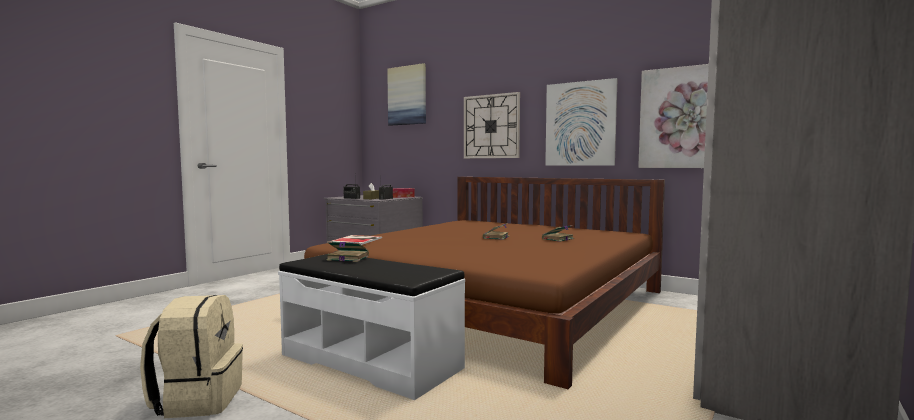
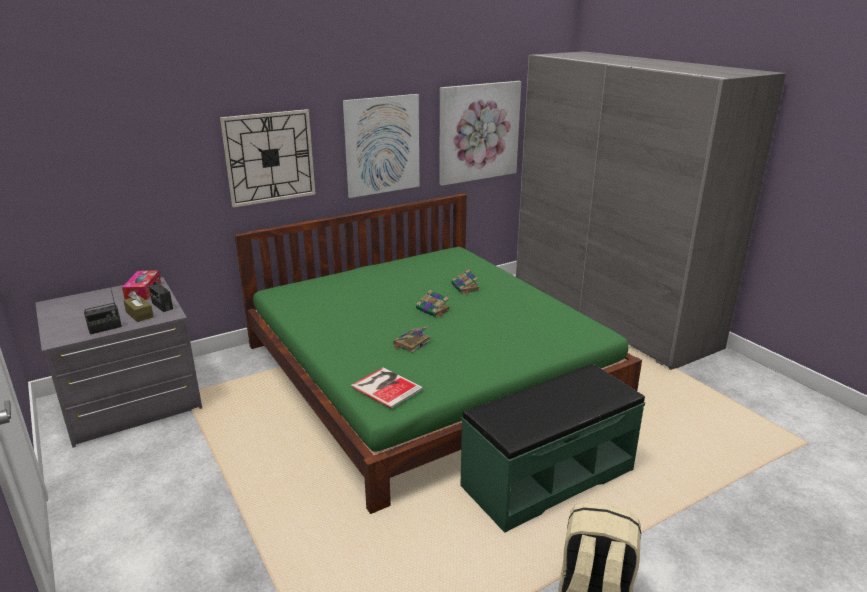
camera: 65 degrees left, 20 degrees up
white bench [278,254,465,400] -> green bench [460,364,645,533]
brown bed [304,177,665,389] -> green bed [234,193,642,514]
book [326,241,369,262] -> book moved to [393,326,431,353]
picture [387,63,426,126] -> none

